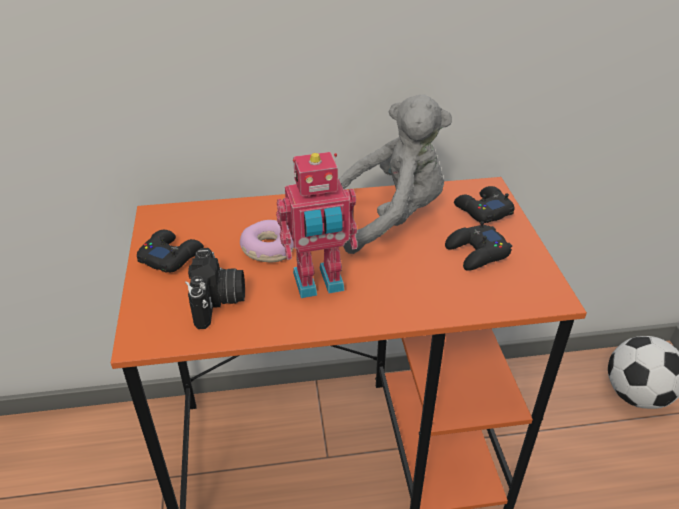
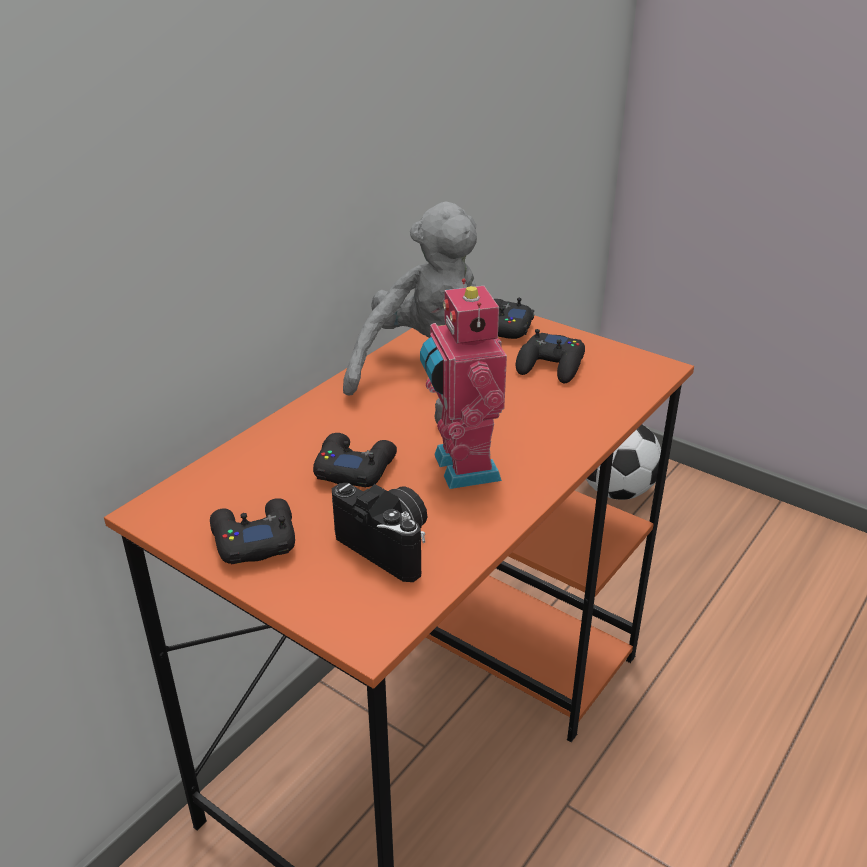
camera: 45 degrees left, 5 degrees down
donut [240,220,294,262] -> black game controller [313,433,397,487]
toy robot [276,152,357,298] -> toy robot turned 135 degrees clockwise [420,279,507,489]

